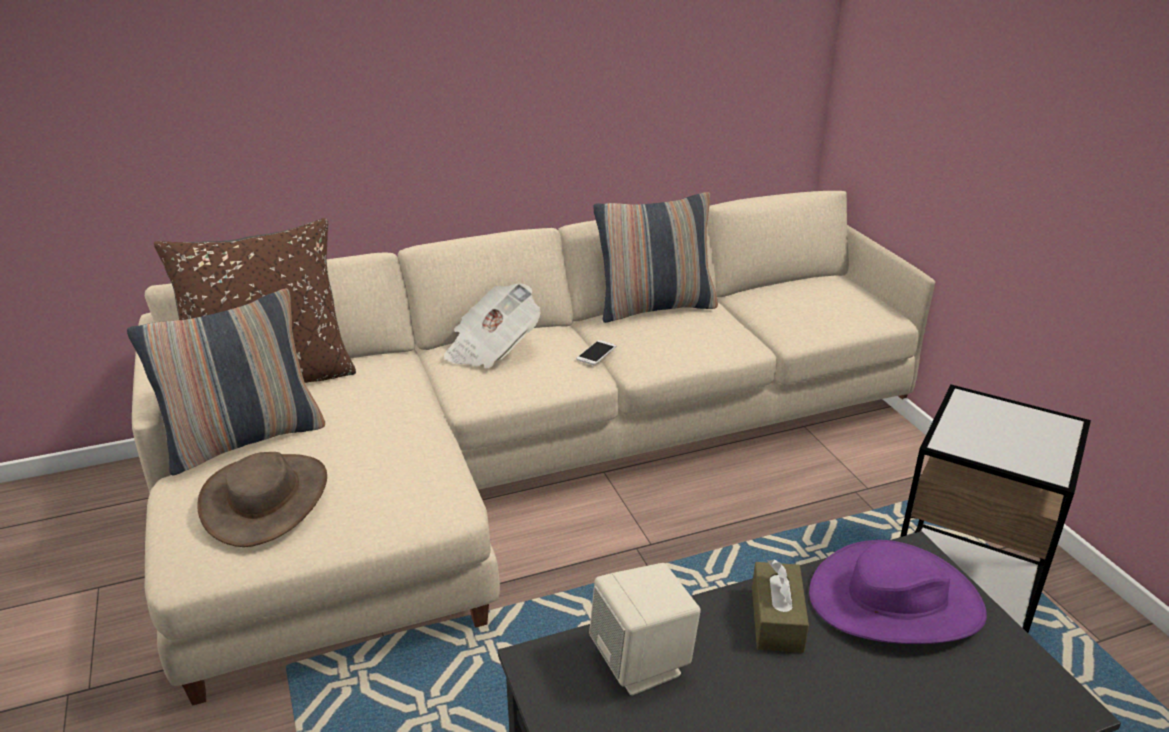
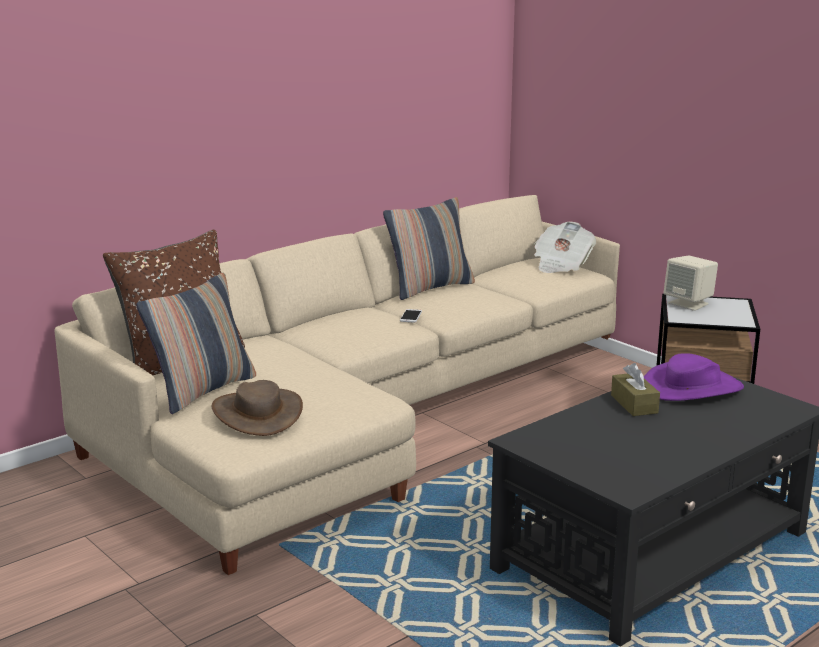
camera: 20 degrees left, 10 degrees down
newspaper [444,283,540,368] -> newspaper moved to [534,221,596,273]
beige speaker [589,563,701,696] -> beige speaker moved to [664,256,718,311]

